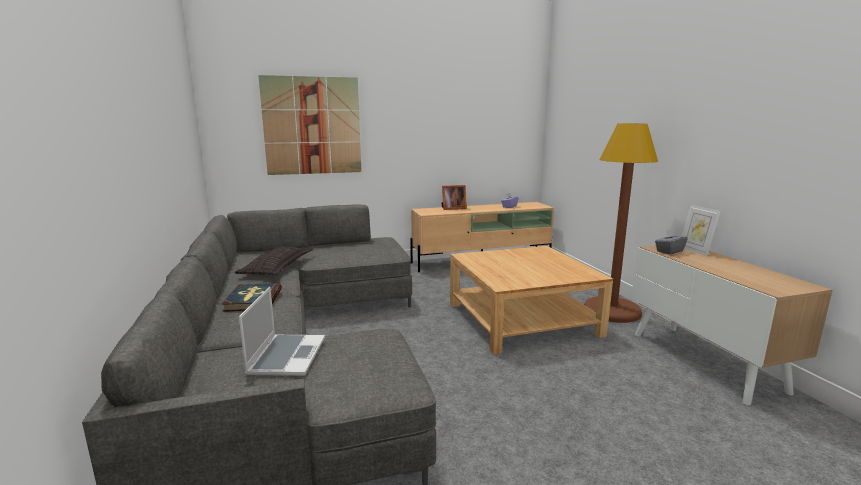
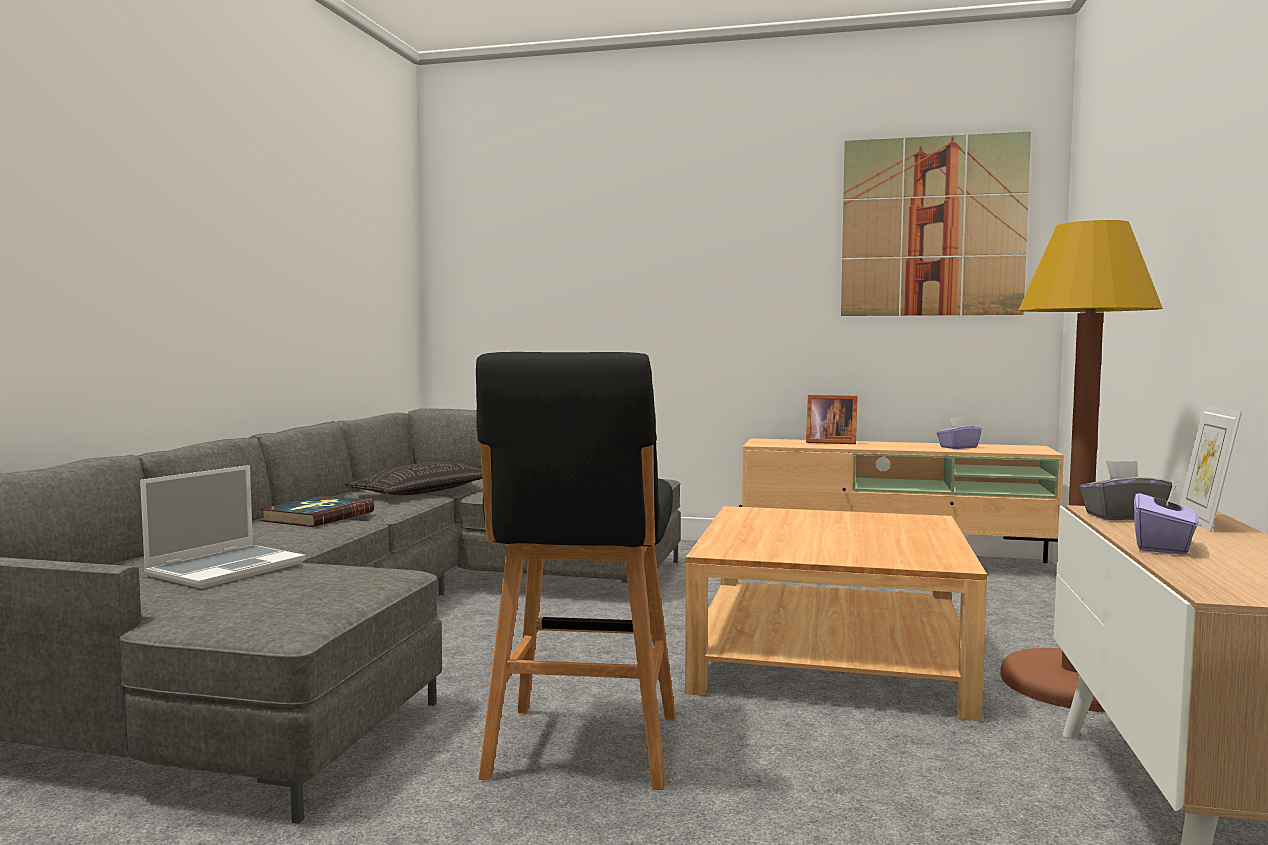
camera: 30 degrees right, 10 degrees down
picture [258,75,361,175] -> picture moved to [841,131,1031,316]
none -> black stool [476,352,676,790]
none -> purple tissue box [1134,483,1199,555]

